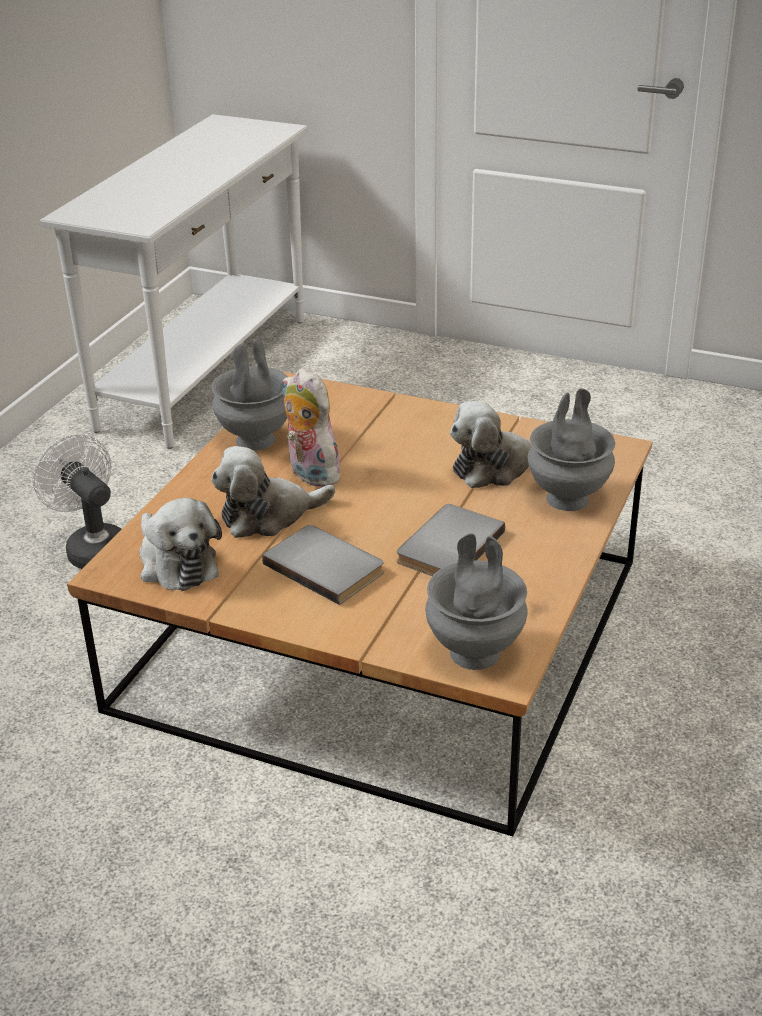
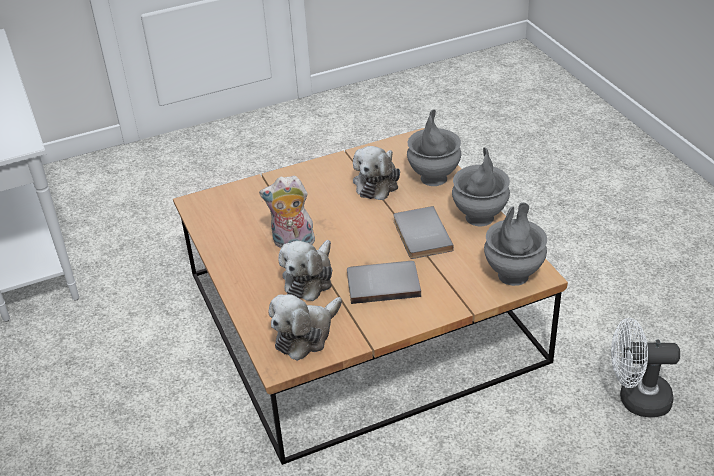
camera: 45 degrees left, 5 degrees up
white fan [33,434,122,569] -> white fan moved to [611,318,680,418]
plush toy [140,498,222,591] -> plush toy turned 120 degrees clockwise [269,294,342,361]
grey vase [212,338,288,451] -> grey vase moved to [452,147,510,226]

